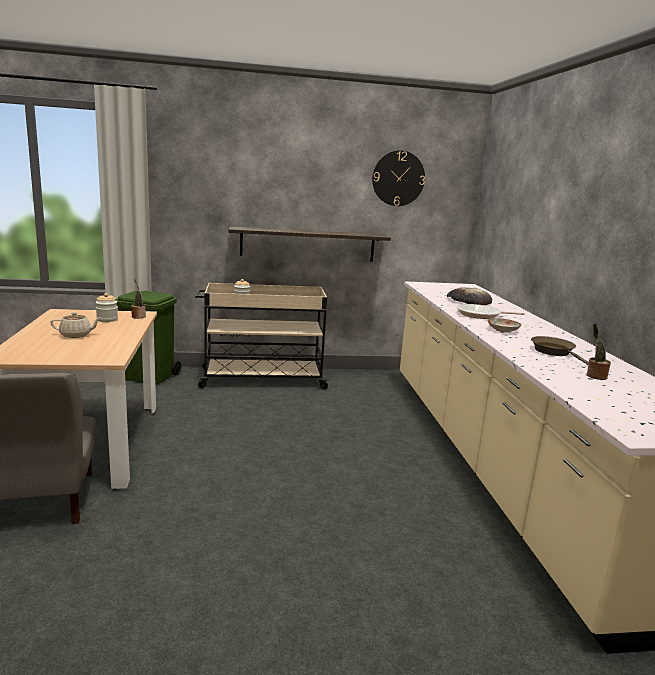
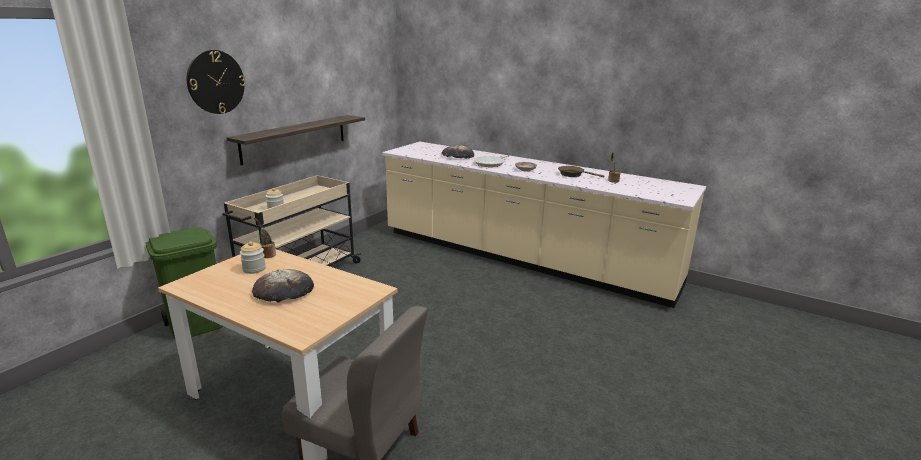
camera: 50 degrees left, 5 degrees up
beige teapot [50,312,101,338] -> bread [252,269,314,302]
wall clock [372,150,425,206] -> wall clock moved to [187,50,245,114]

